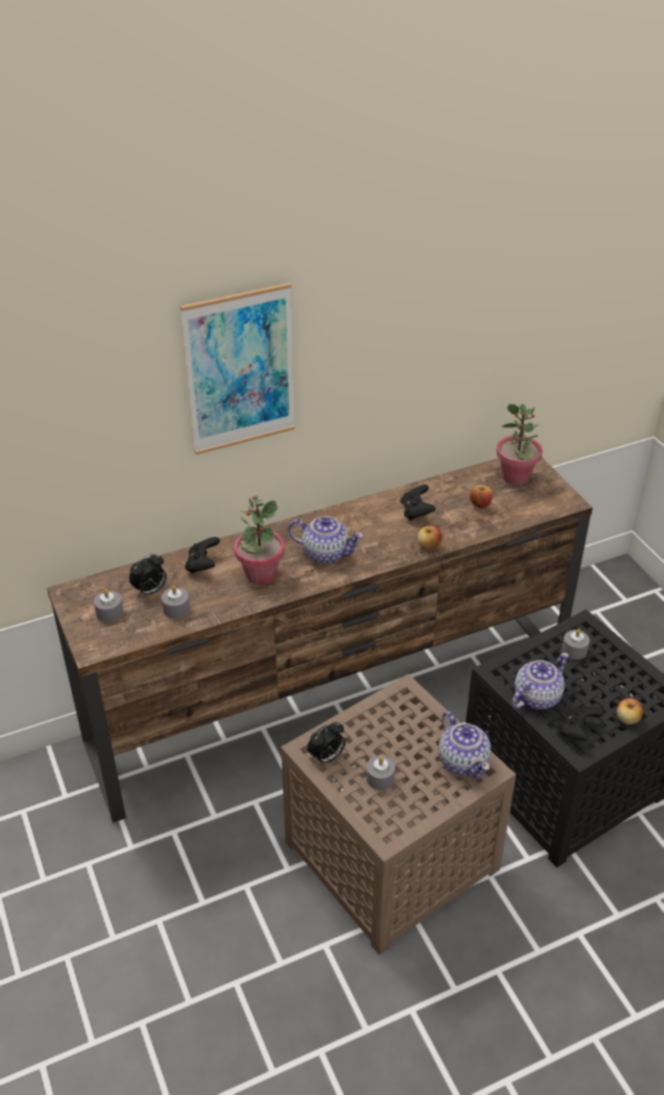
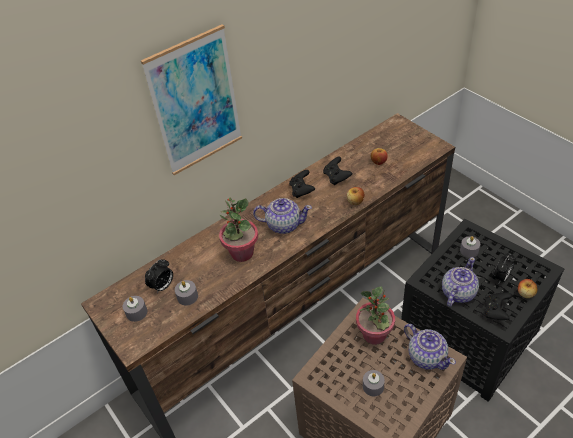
camera: 10 degrees left, 5 degrees up
black game controller [185,537,220,573] -> black game controller moved to [289,170,315,198]
alarm clock [307,722,345,765] -> alarm clock moved to [492,253,515,283]
potted plant [496,404,543,485] -> potted plant moved to [356,287,395,345]

